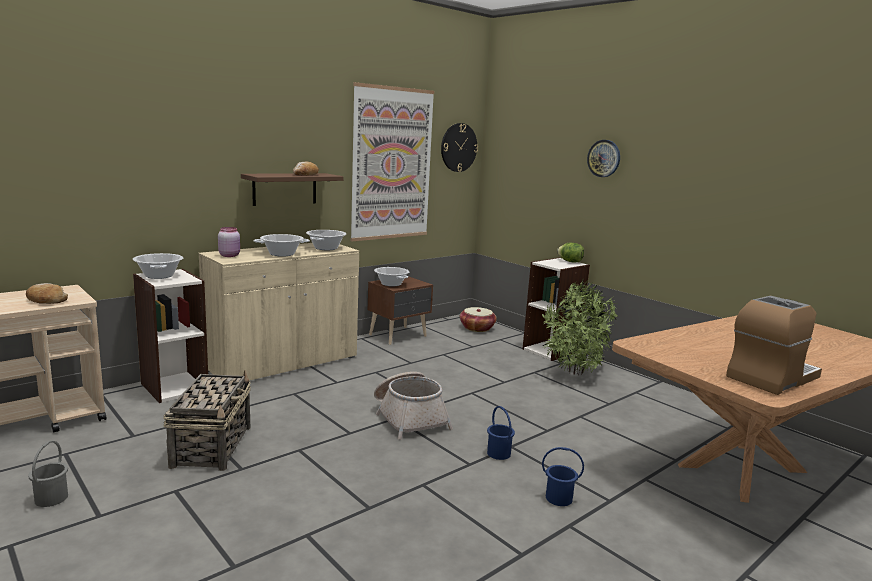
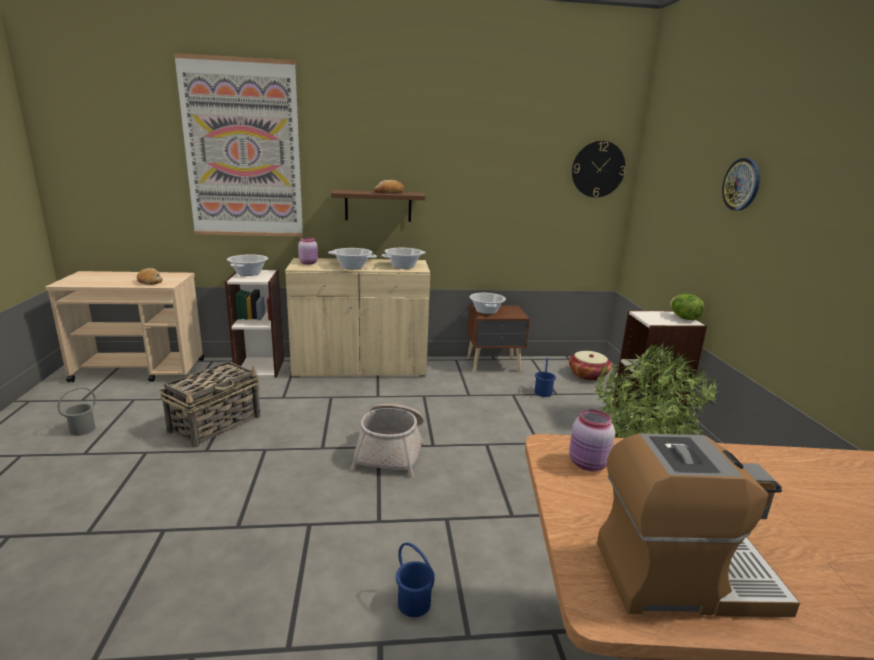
camera: 35 degrees right, 5 degrees up
picture [350,82,434,241] -> picture moved to [174,53,303,237]
blue bucket [487,406,515,460] -> blue bucket moved to [535,357,556,397]
none -> pink jar [569,409,615,471]

